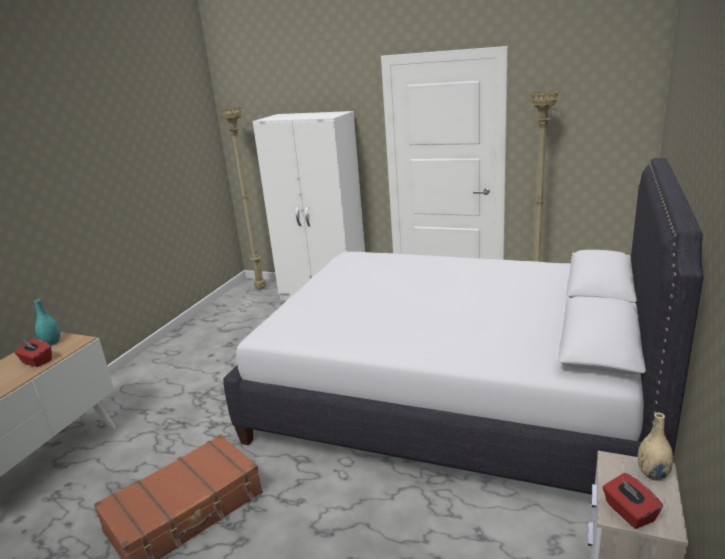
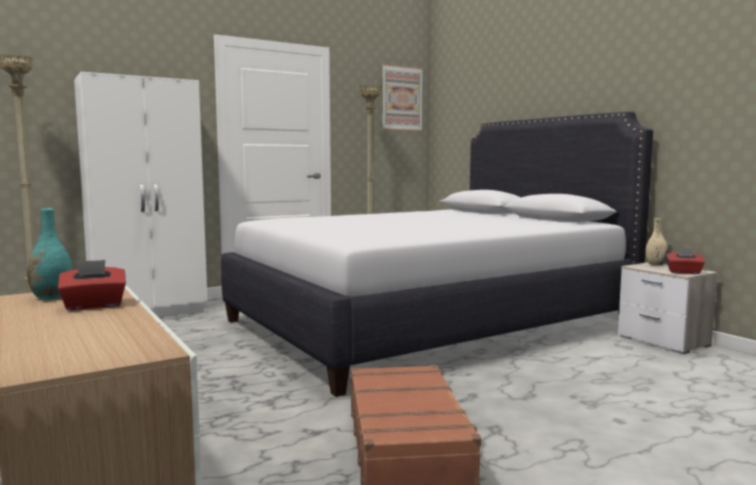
camera: 55 degrees left, 15 degrees down
none -> picture [382,64,423,131]

